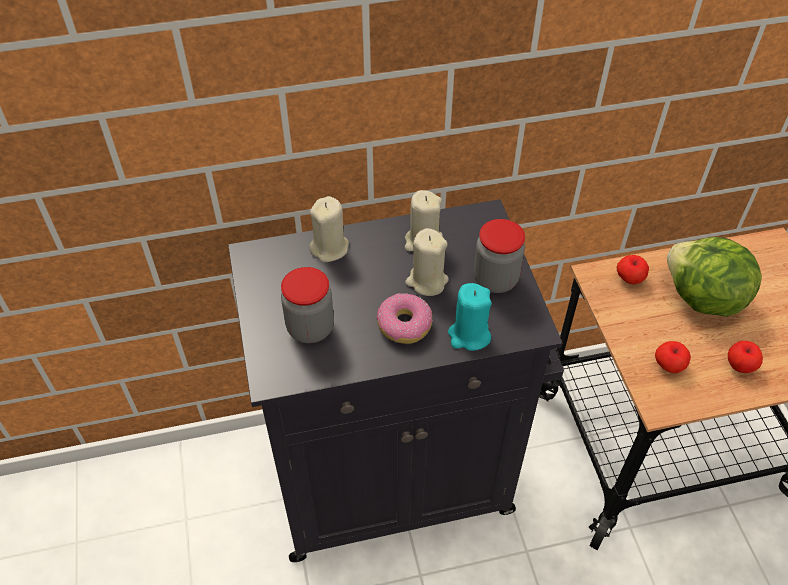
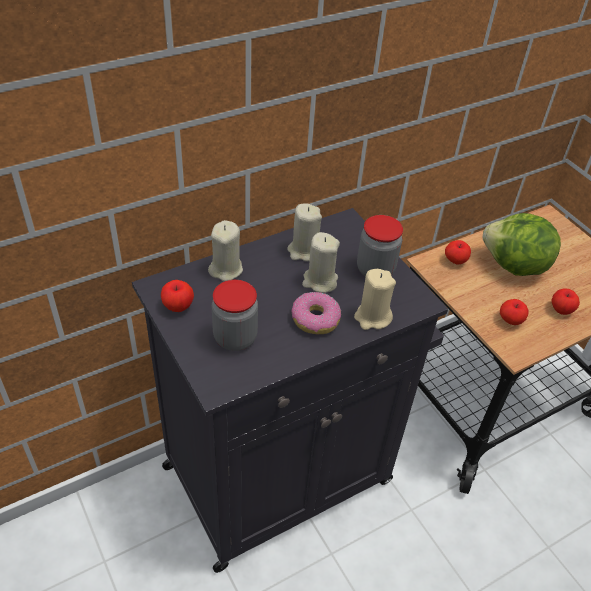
camera: 20 degrees left, 5 degrees down
turquoise candle [448,283,492,351] -> beige candle [354,269,396,330]
none -> apple [161,280,194,312]

